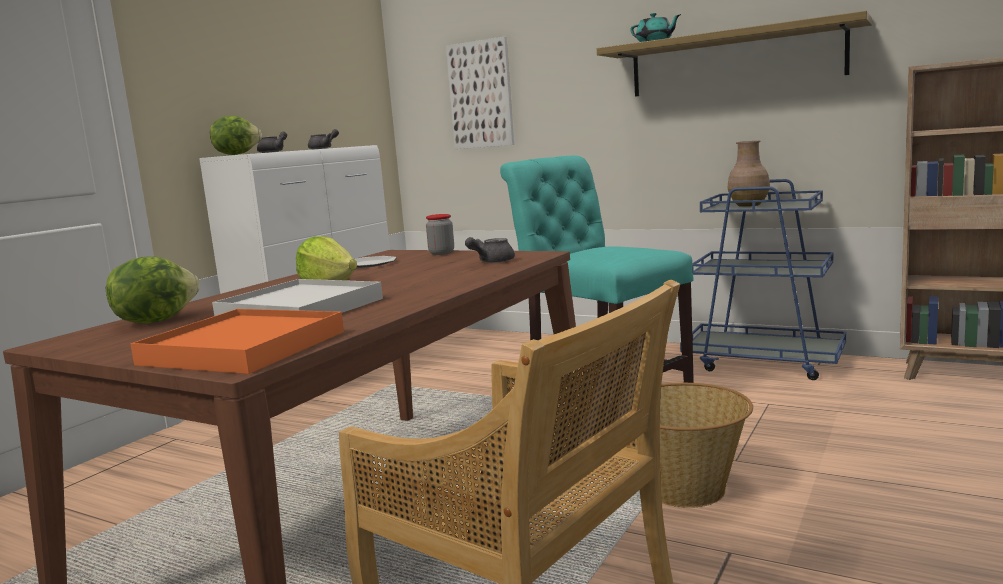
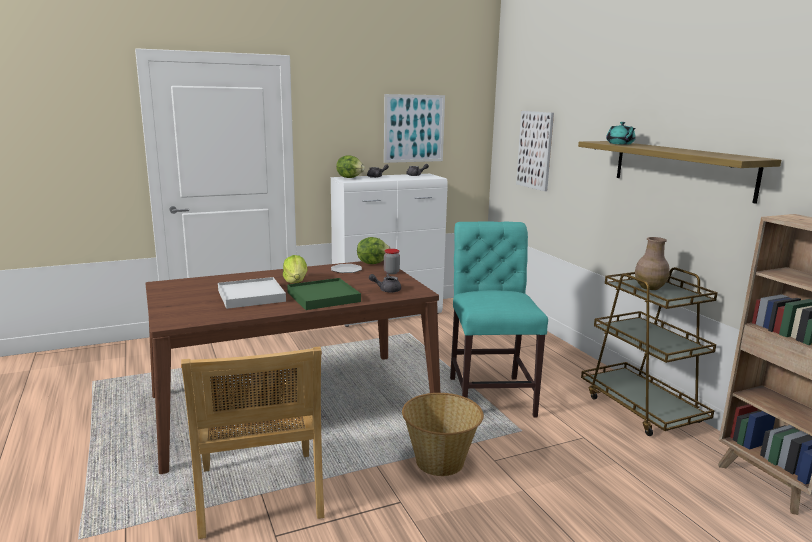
camera: 35 degrees right, 5 degrees up
lettuce [106,257,200,324] -> lettuce moved to [357,237,391,264]
orange tray [130,309,344,374] -> none
blue cart [680,179,846,380] -> brown cart [581,267,718,436]
none -> green tray [287,278,361,310]
none -> picture [384,94,445,163]

